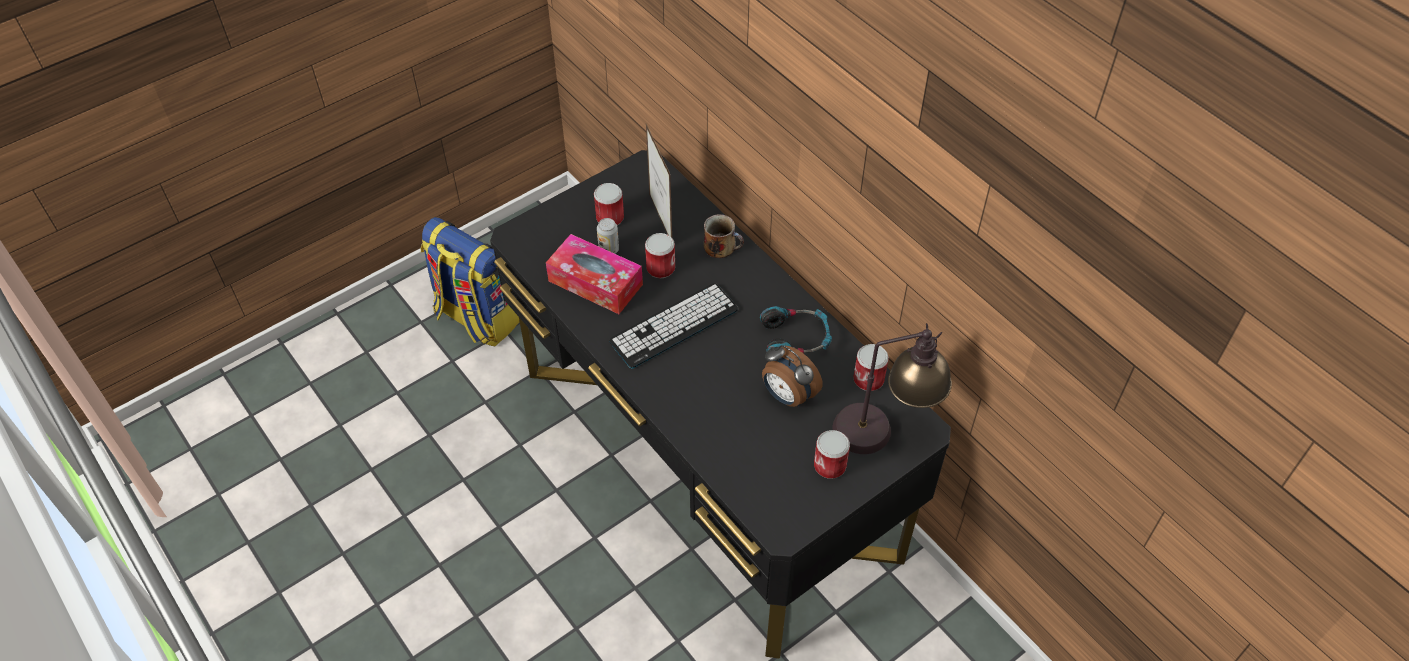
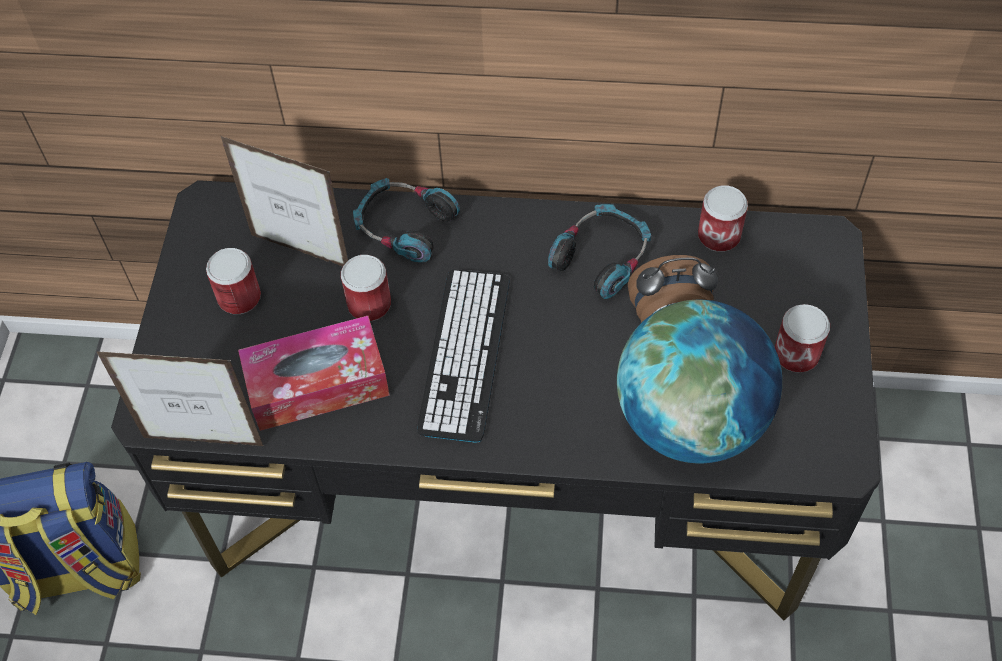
camera: 45 degrees left, 5 degrees up
can [597,218,619,254] -> none
mug [704,214,744,258] -> headphones [353,178,460,262]
table lamp [832,323,952,454] -> none
none -> picture frame [96,351,264,446]
none -> globe [617,300,782,463]

